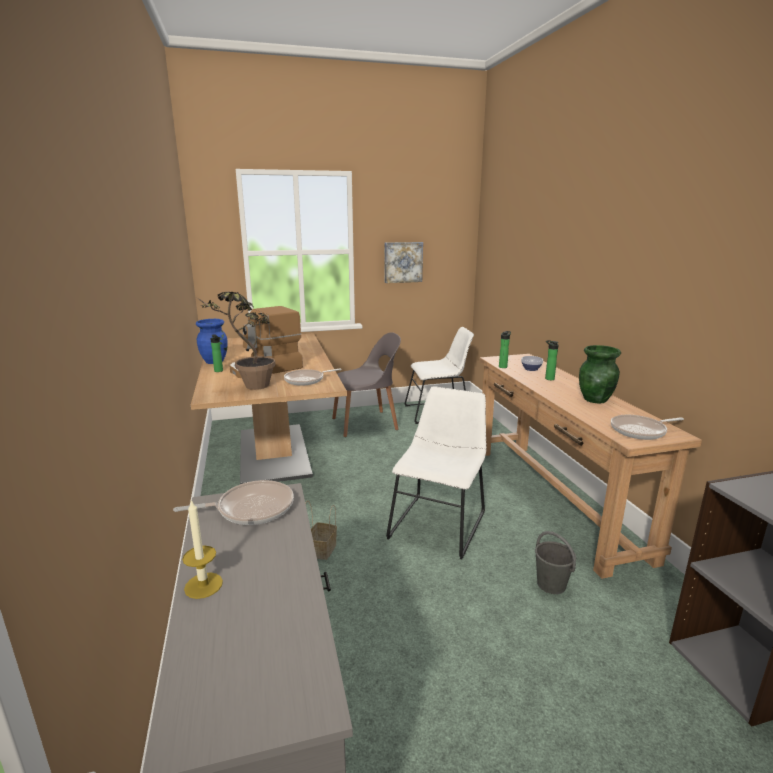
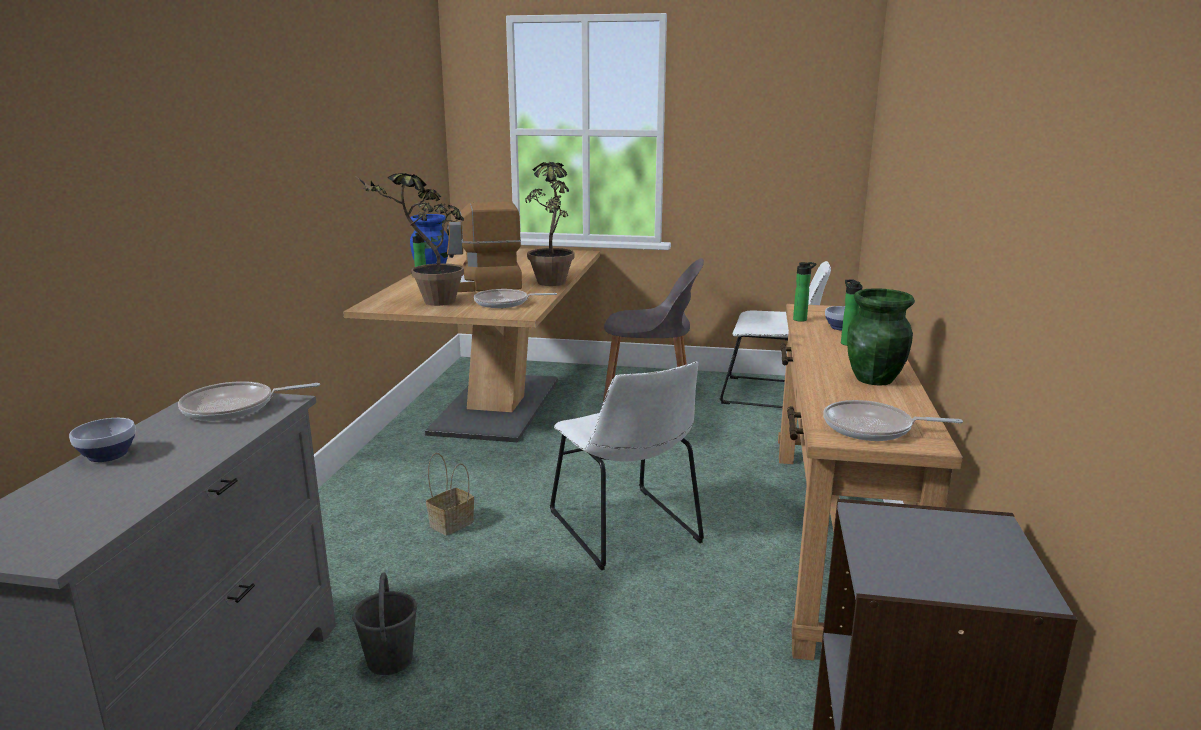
camera: 25 degrees right, 0 degrees up
frying pan [173,480,294,525] -> frying pan turned 150 degrees clockwise [178,381,320,421]
candle [182,500,223,599] -> bowl [69,418,136,462]
picture [384,242,423,283] -> none
white chair [386,386,487,559] -> white chair turned 105 degrees clockwise [550,362,704,570]
grey bucket [535,531,576,594] -> grey bucket moved to [352,573,417,675]
none -> potted plant [525,162,575,286]

